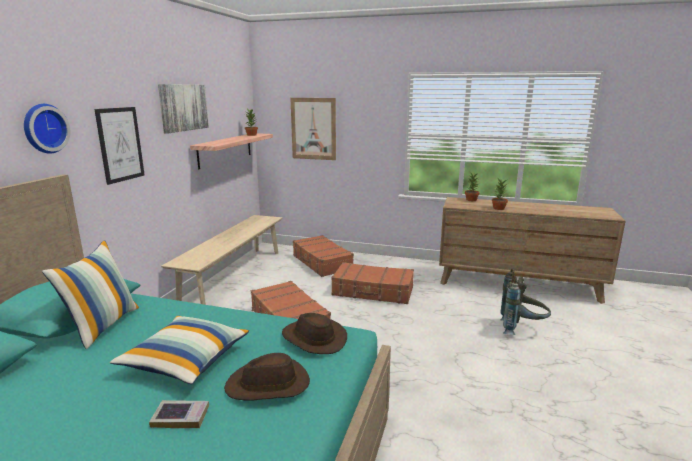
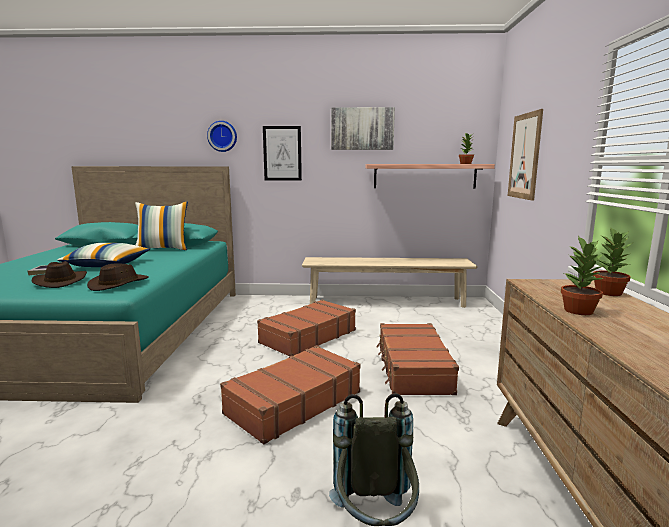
camera: 75 degrees right, 5 degrees down
brown suitcase [293,235,354,277] -> brown suitcase moved to [220,345,361,444]

